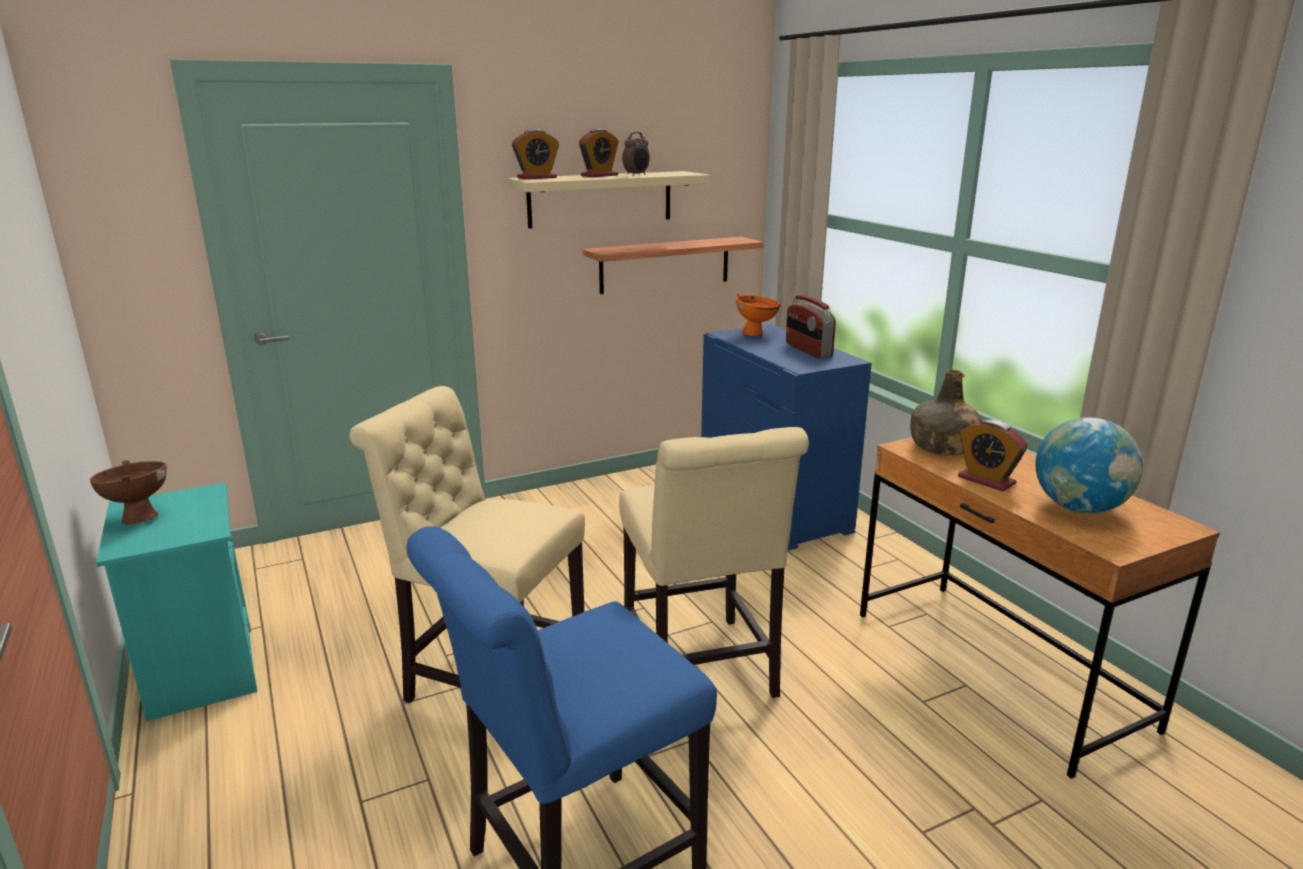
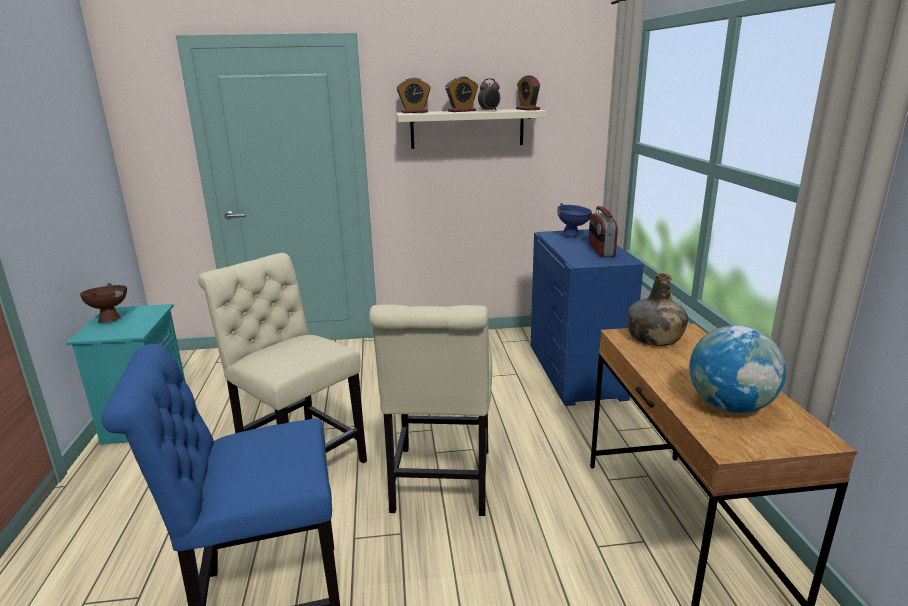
camera: 20 degrees right, 0 degrees up
shelf [583,237,764,294] -> none
orange bowl [736,293,782,336] -> blue bowl [557,203,592,237]
alarm clock [958,420,1028,491] -> alarm clock moved to [516,75,540,110]

